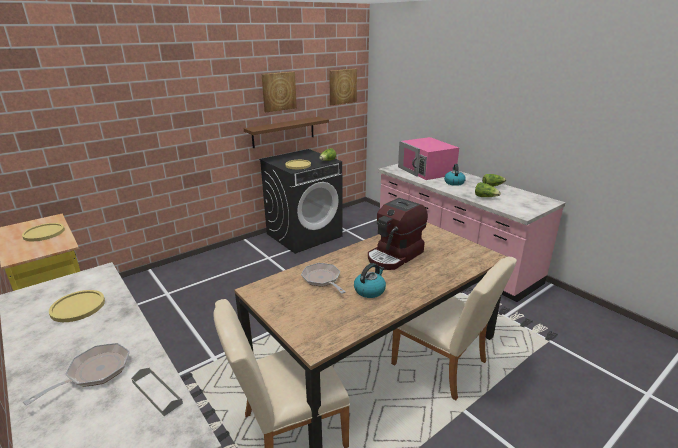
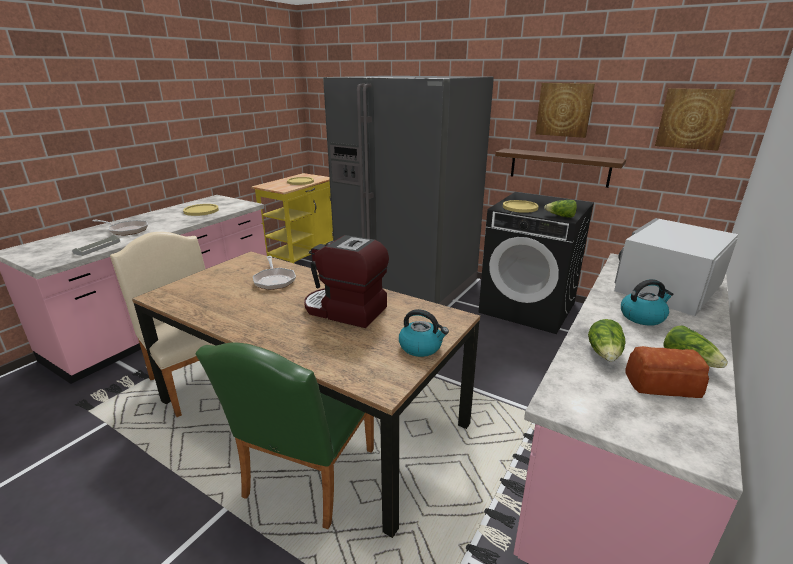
camera: 70 degrees right, 0 degrees up
frying pan [301,263,346,294] -> frying pan turned 120 degrees clockwise [253,256,296,290]
kettle [354,263,386,298] -> kettle moved to [399,309,449,357]
beige chair [391,256,517,400] -> green chair [196,342,374,529]
pink microwave [398,137,459,180] -> white microwave [614,218,738,316]
none -> grey fridge [323,76,494,306]
none -> bread [626,346,709,398]

